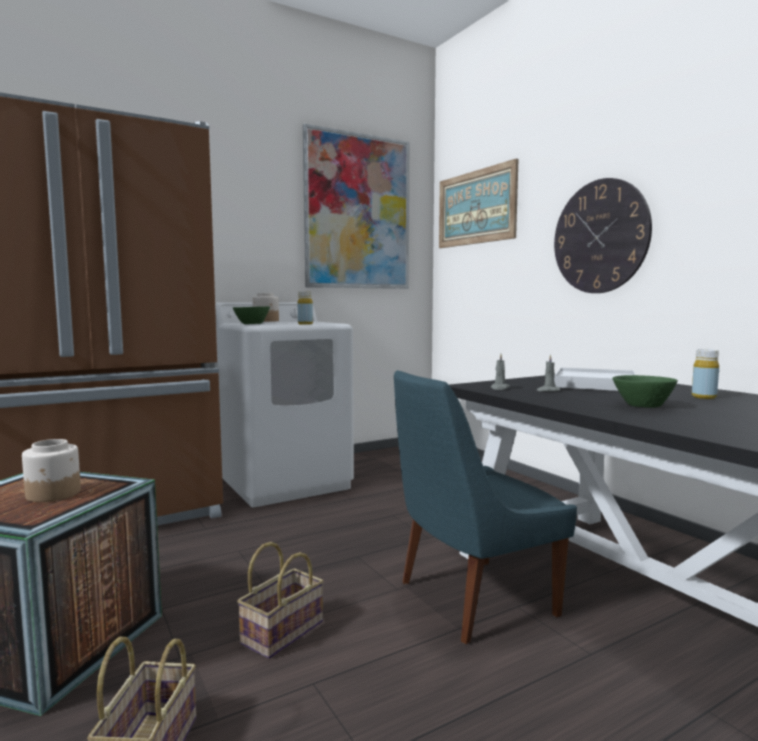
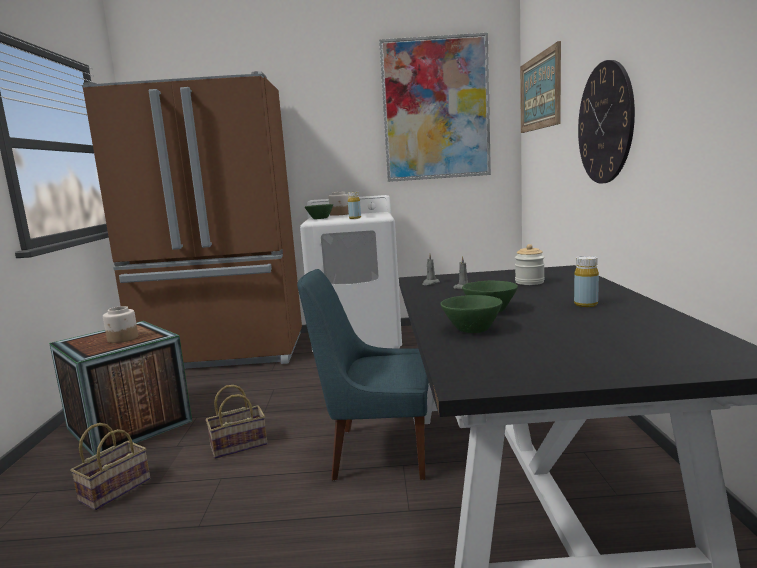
camera: 30 degrees right, 5 degrees up
white tray [554,368,635,391] -> jar [515,244,545,285]
none -> green bowl [440,295,503,333]

